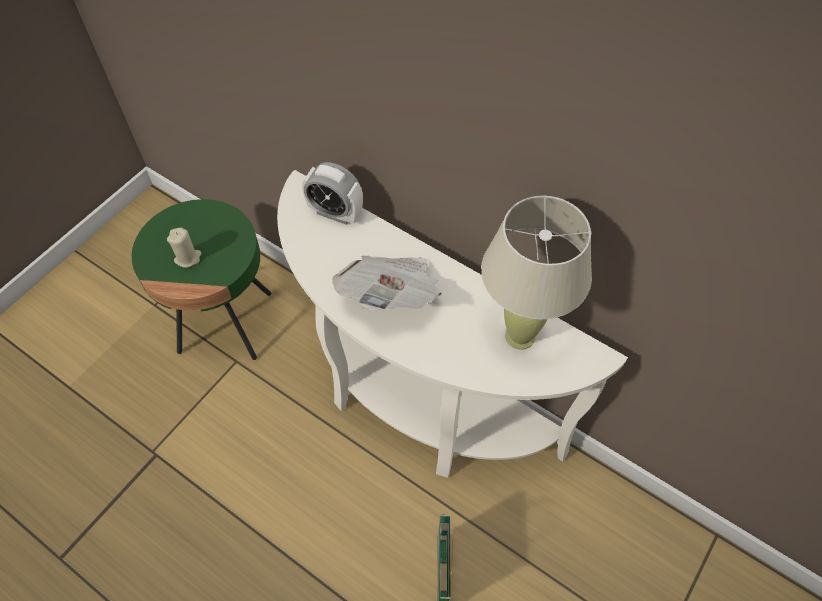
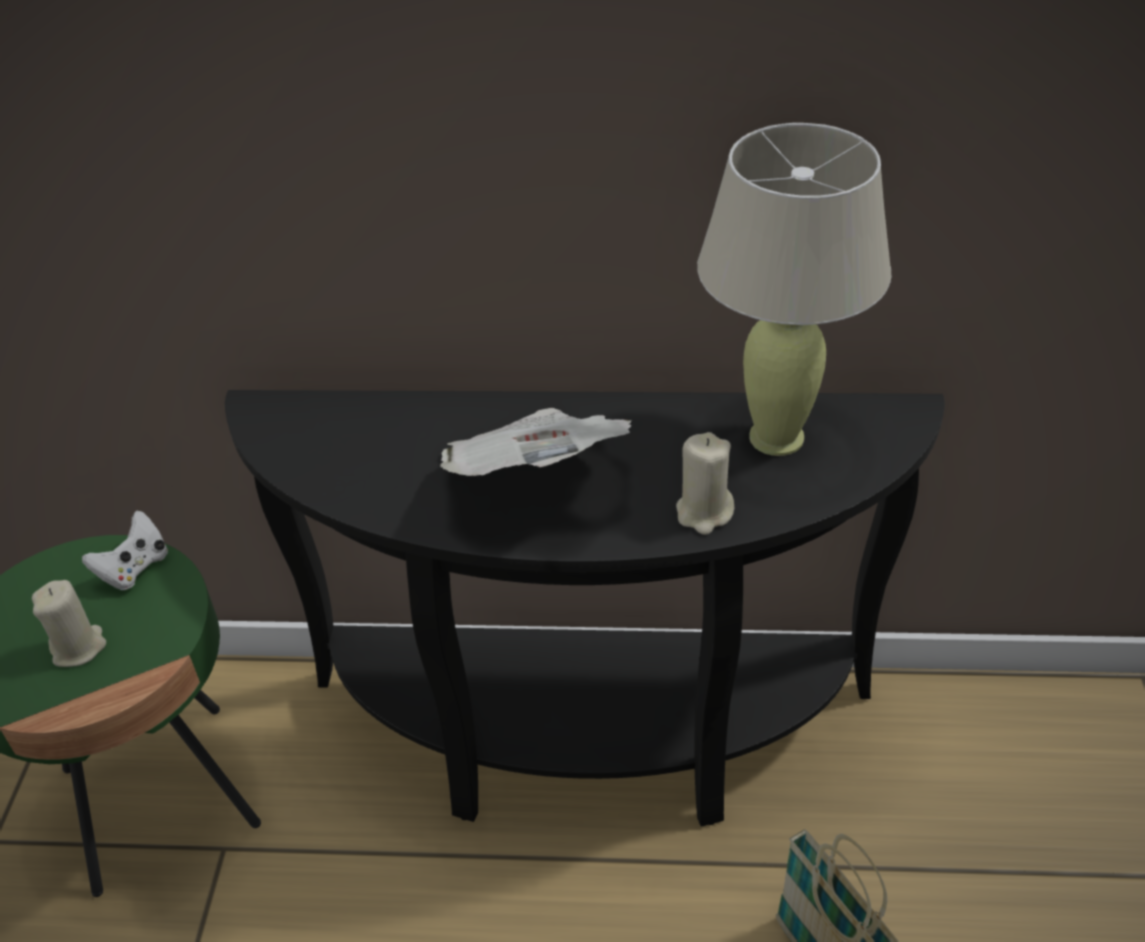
camera: 30 degrees left, 15 degrees down
white console table [277,170,628,478] -> black console table [225,390,945,827]
alarm clock [302,162,363,225] -> none
none -> white game controller [82,511,168,590]
none -> beige candle [676,432,735,535]

